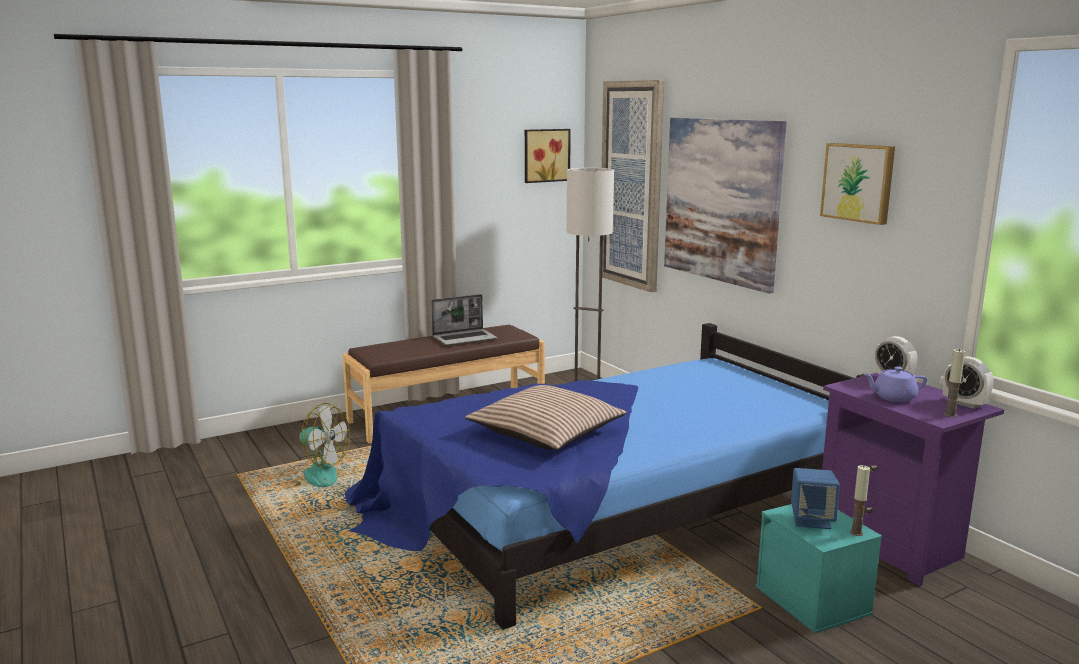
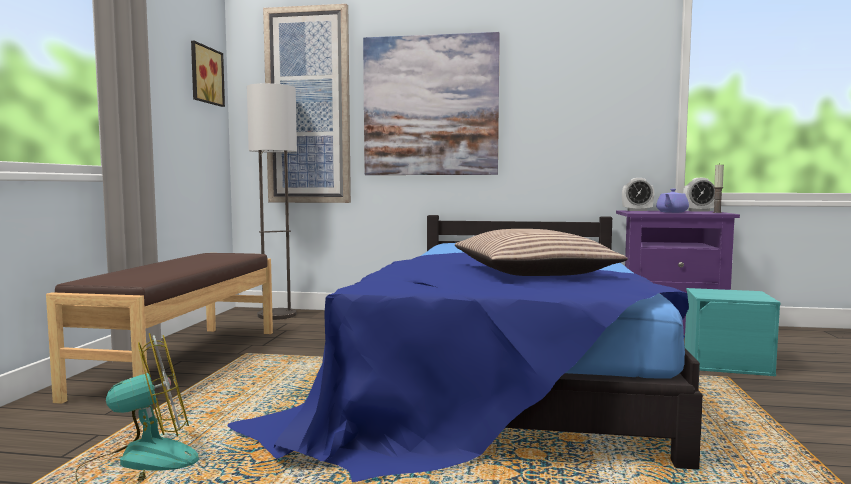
camera: 50 degrees left, 10 degrees down
laptop [431,294,497,346] -> none
blue speaker [791,468,840,529] -> none
picture [820,143,895,225] -> none
candle [850,465,870,536] -> none

